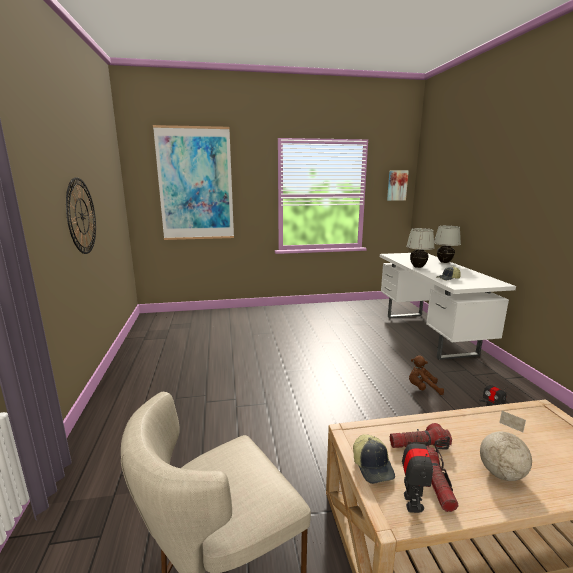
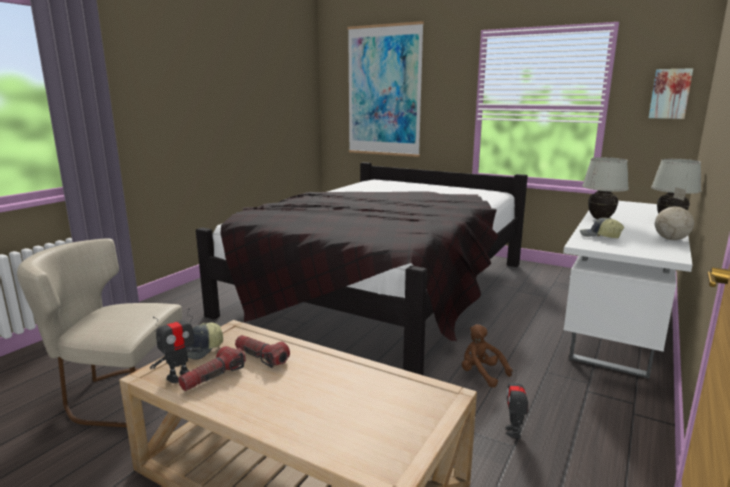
camera: 40 degrees right, 0 degrees up
wall clock [66,177,96,254] -> none
globe [480,411,532,481] -> globe moved to [655,187,694,240]
none -> black bed [196,162,528,375]

